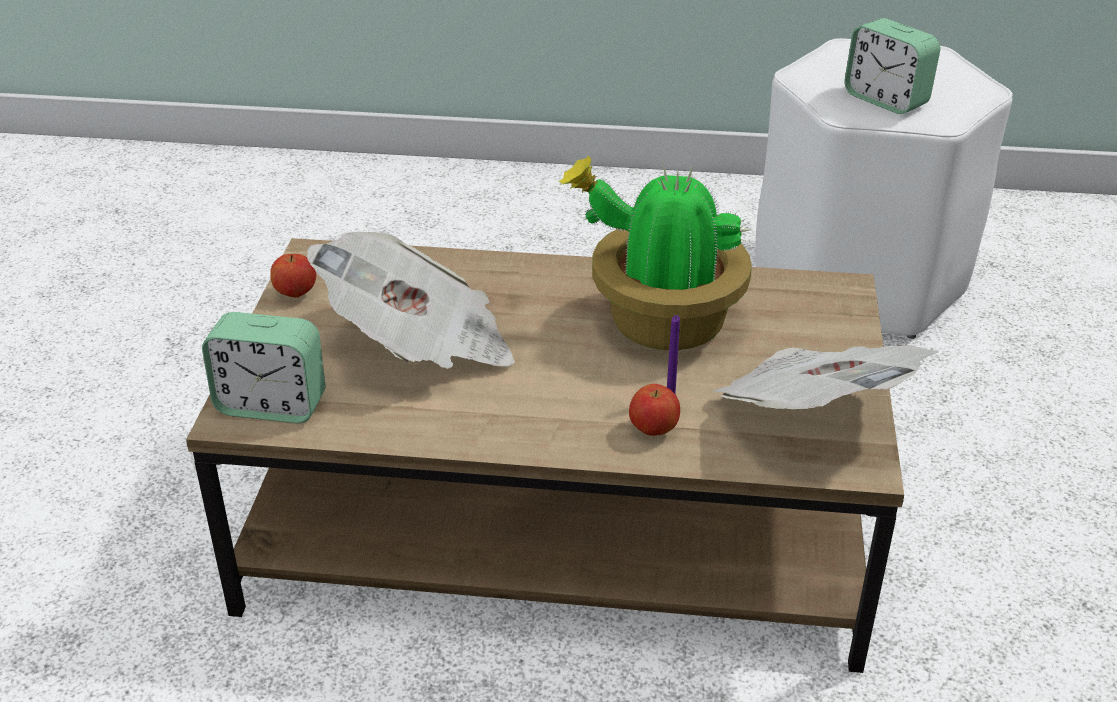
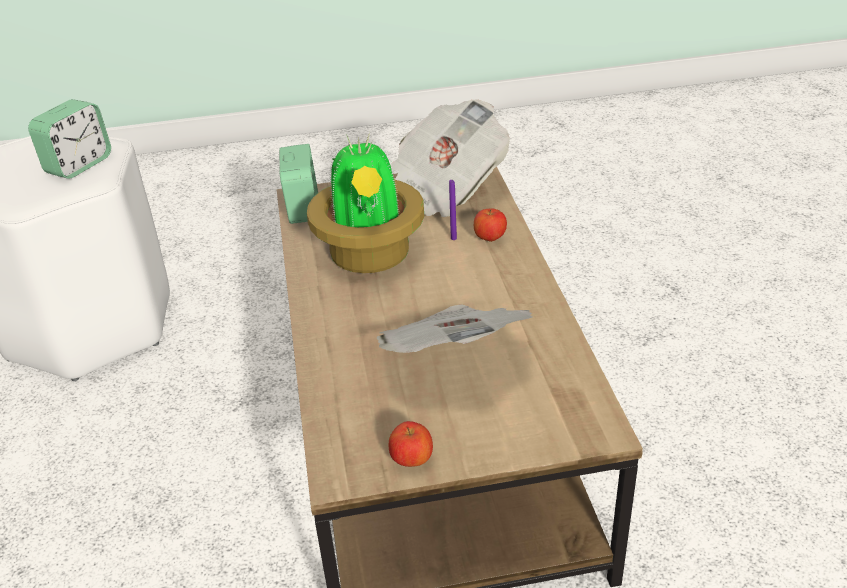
camera: 105 degrees left, 0 degrees up
alarm clock [202,312,326,423] -> alarm clock moved to [279,144,318,224]

